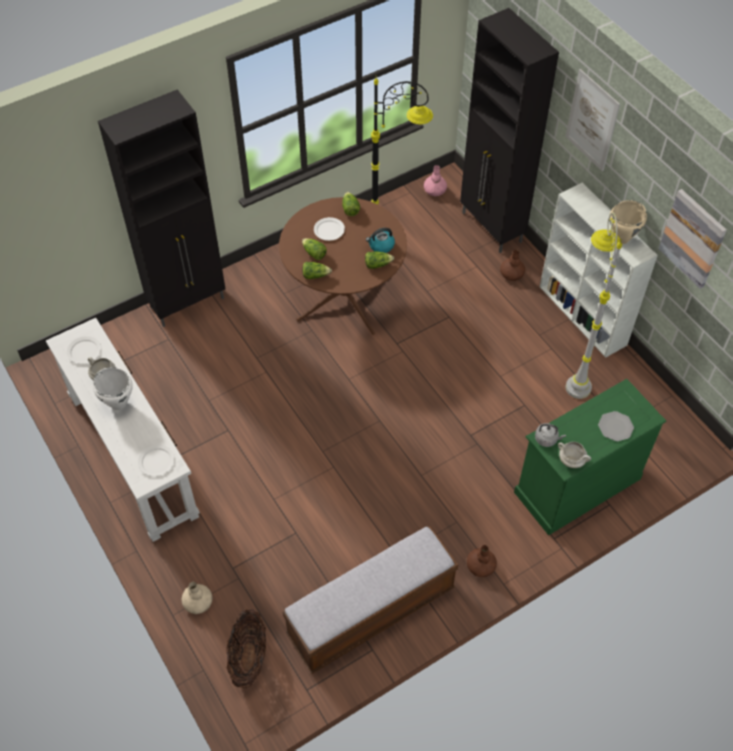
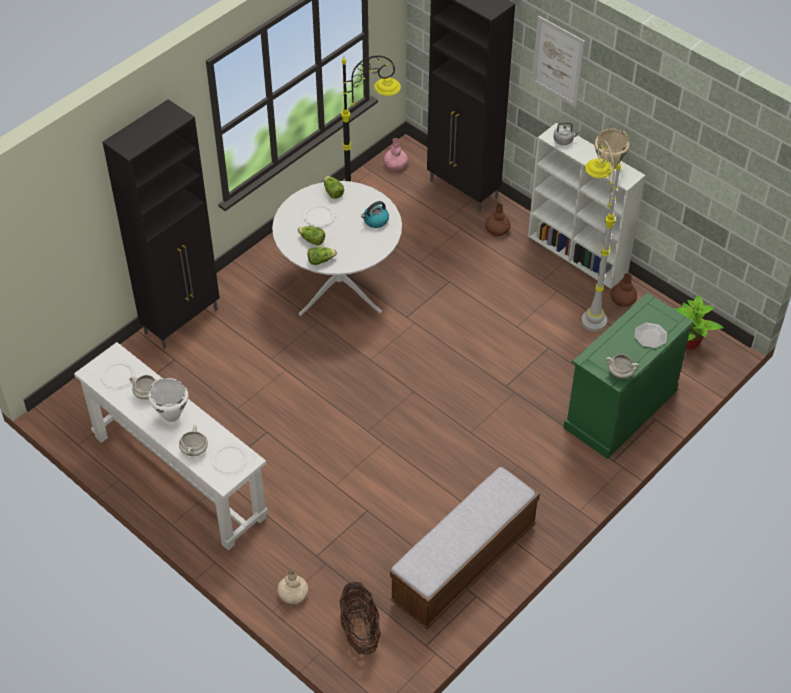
camera: 15 degrees left, 5 degrees down
brown dining table [279,197,407,335] -> white dining table [272,181,402,316]
lettuce [365,251,394,269] -> none
brown vase [467,545,497,577] -> brown vase moved to [611,273,637,307]
grey kettle [535,423,566,447] -> grey kettle moved to [554,122,580,145]
picture [658,189,727,289] -> none
none -> white cooking pot [179,425,208,456]
none -> potted plant [675,295,724,350]

